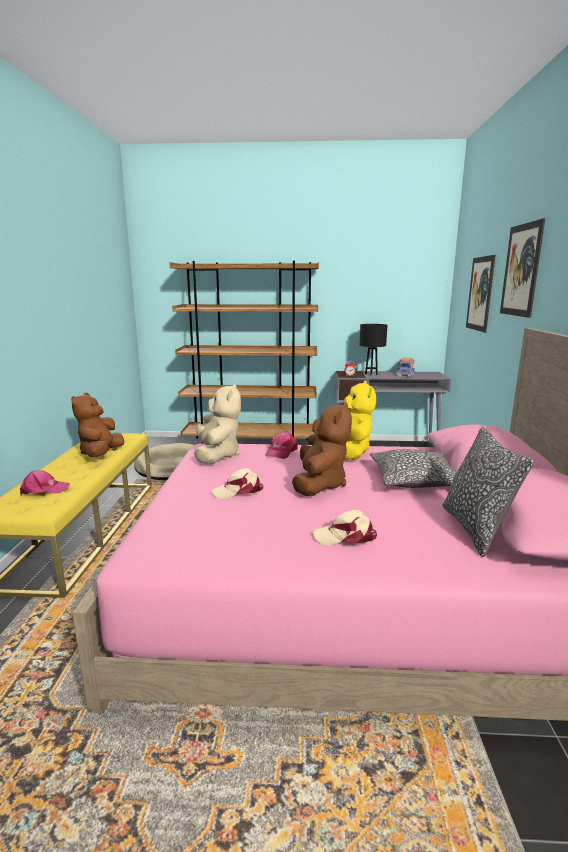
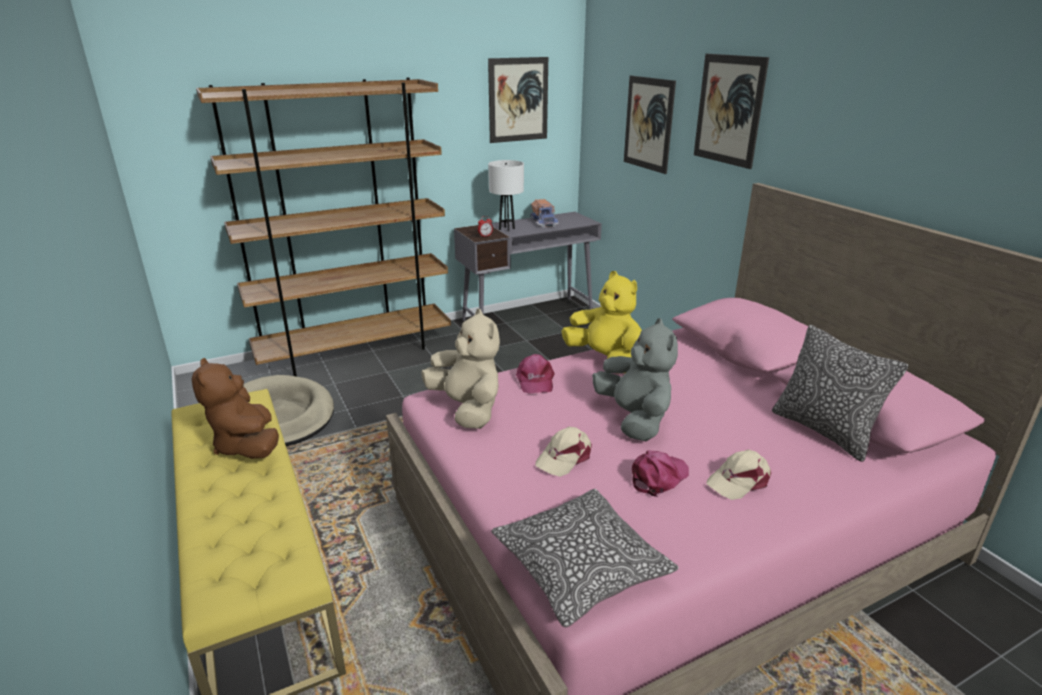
camera: 30 degrees left, 10 degrees up
pink cap [20,470,70,495] -> pink cap moved to [632,451,689,497]
brown plush toy [292,402,352,496] -> grey plush toy [592,318,678,441]
black table lamp [360,324,388,376] -> white table lamp [488,160,524,232]
pillow [370,449,457,488] -> pillow moved to [491,489,679,627]
none -> picture [488,57,548,143]

